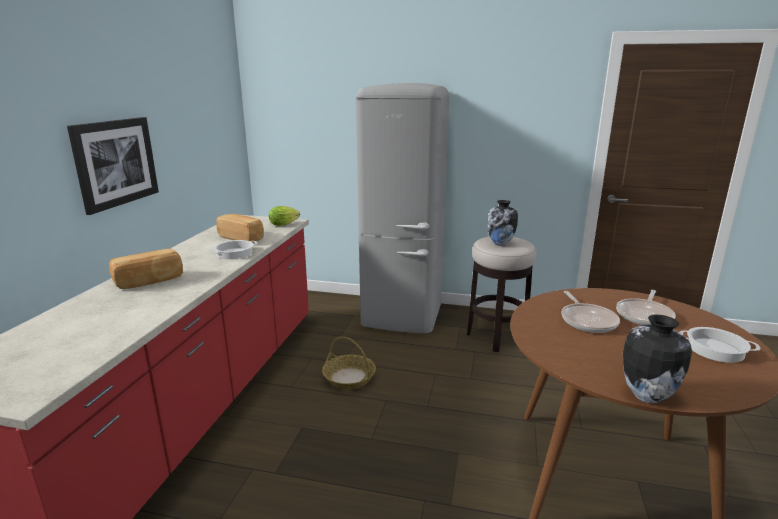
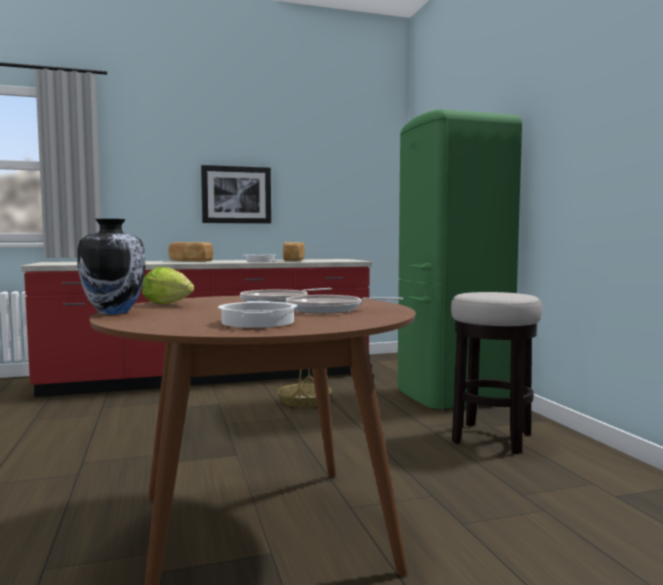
camera: 60 degrees right, 15 degrees down
lettuce [269,206,300,226] -> lettuce moved to [142,267,194,304]
grey fridge [356,83,450,333] -> green fridge [397,109,522,411]
vase [487,200,518,246] -> none

